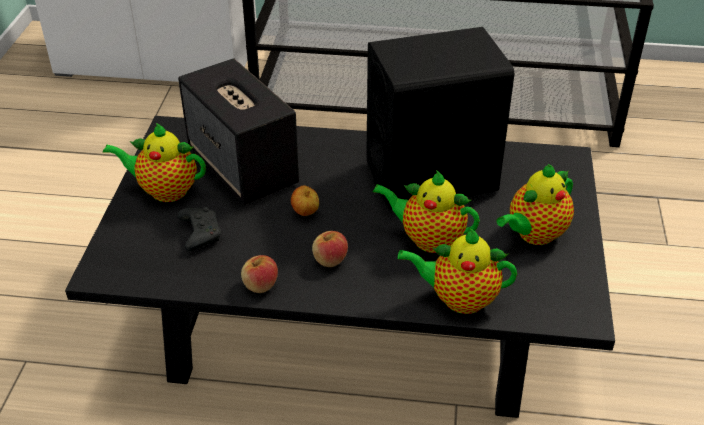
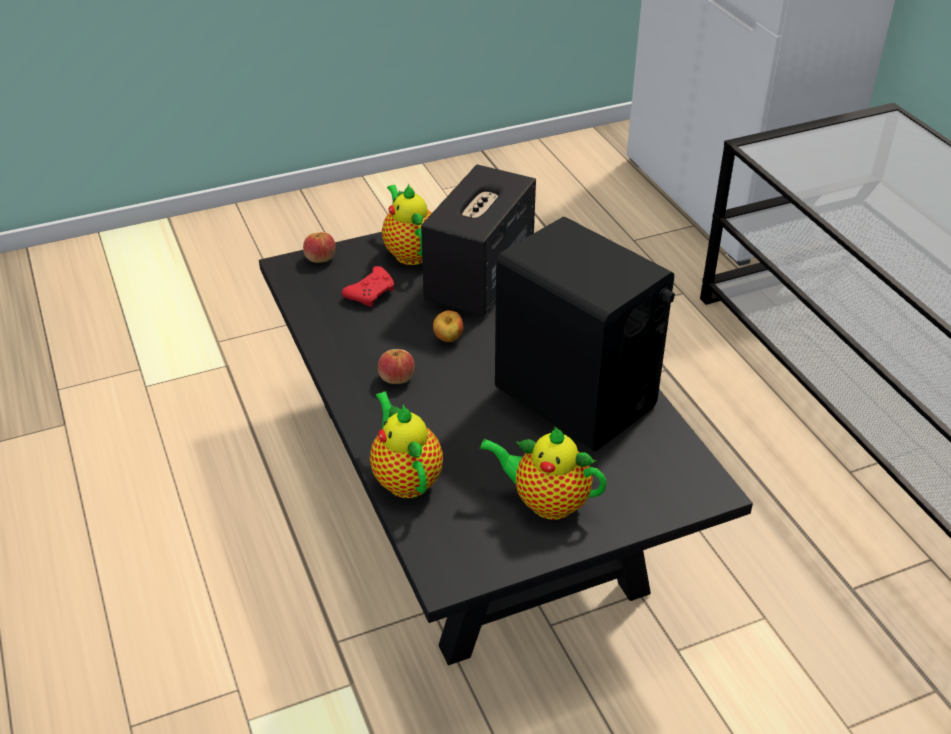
camera: 60 degrees right, 0 degrees up
black game controller [177,207,221,251] -> red game controller [342,266,394,307]
apple [241,255,278,293] -> apple moved to [303,232,335,263]
teapot [373,170,480,253] -> none

